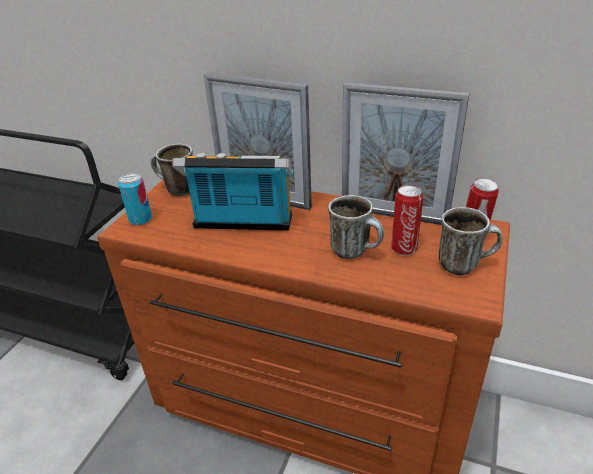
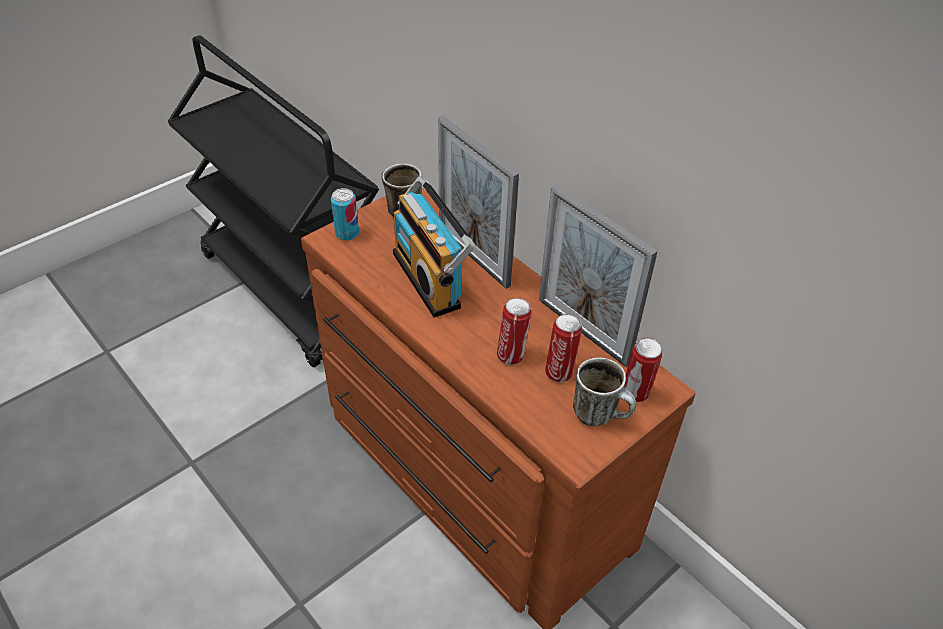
camera: 25 degrees right, 10 degrees up
radio [172,153,294,231] -> radio turned 150 degrees counterclockwise [393,176,475,318]
mug [328,195,384,259] -> can [497,298,532,365]

